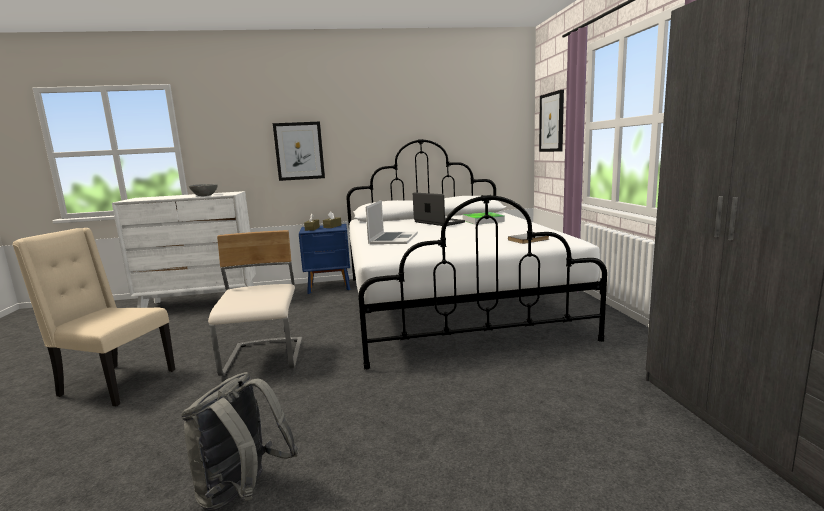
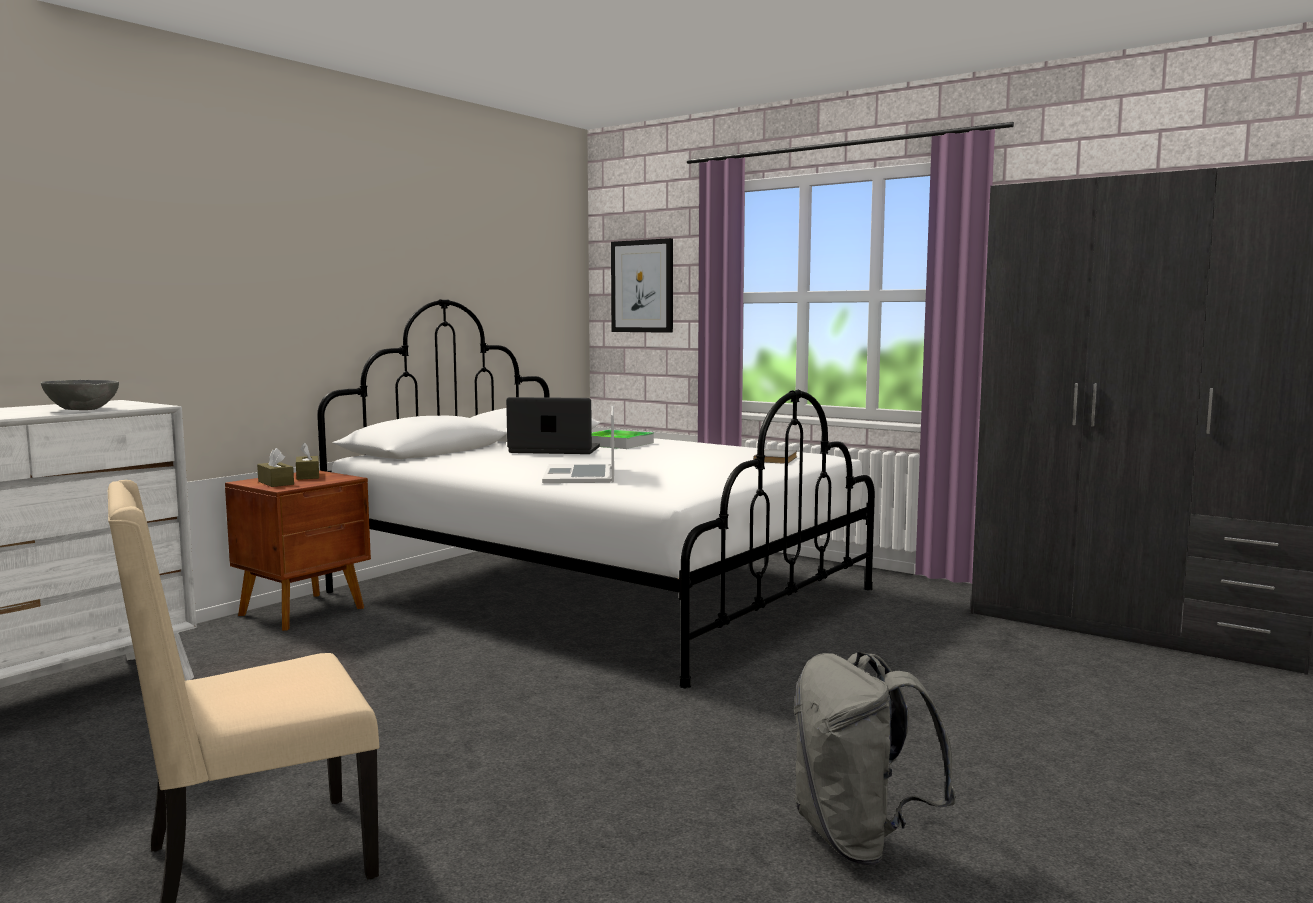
camera: 45 degrees left, 5 degrees down
beige chair [208,230,302,376] -> none
picture [273,122,325,181] -> none
blue nightstand [299,224,350,294] -> brown nightstand [225,470,371,631]
laptop [366,200,418,244] -> laptop turned 150 degrees counterclockwise [542,406,614,483]

